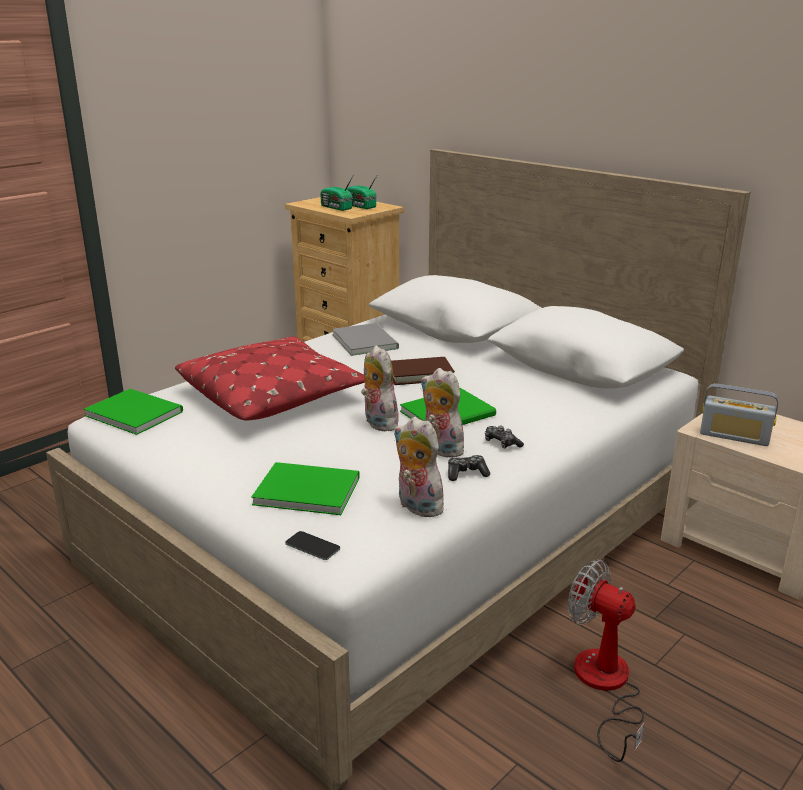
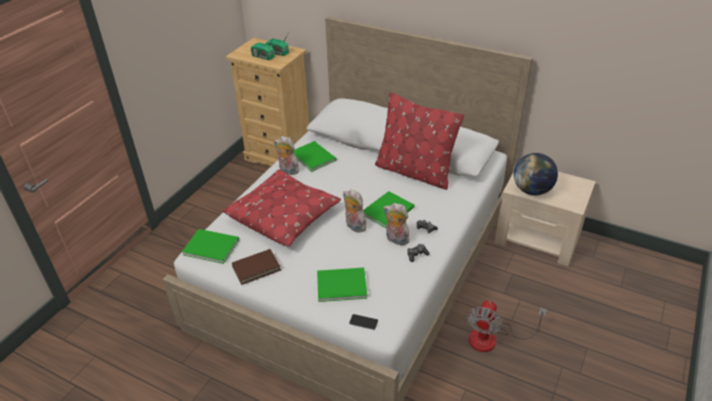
camera: 15 degrees left, 15 degrees up
grey book [332,323,399,356] -> green book [294,141,337,172]
brown book [391,357,455,385] -> brown book moved to [232,249,281,285]
plush toy [394,417,444,517] -> plush toy moved to [274,136,299,175]
fan [568,559,645,762] -> fan turned 90 degrees counterclockwise [467,300,547,352]
radio [700,384,779,446] -> globe [514,153,558,195]
none -> red pillow [375,92,464,190]

